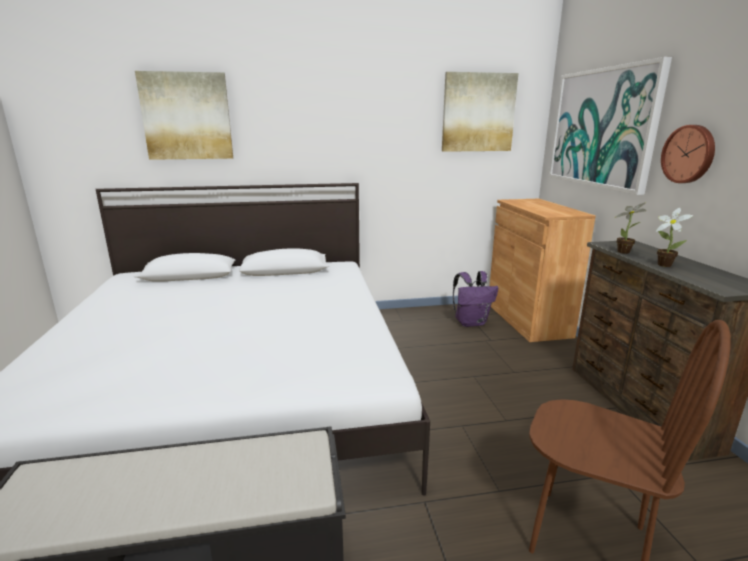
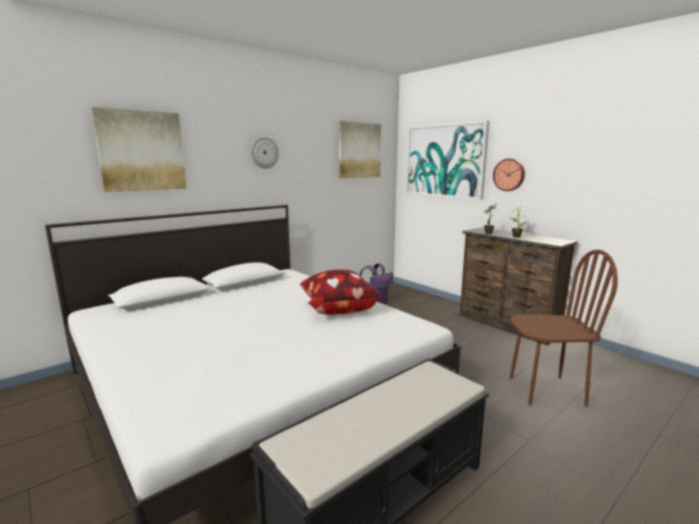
camera: 30 degrees left, 5 degrees down
brown cabinet [490,199,596,342] -> none
none -> wall clock [251,136,279,169]
none -> pillow [300,269,380,315]

